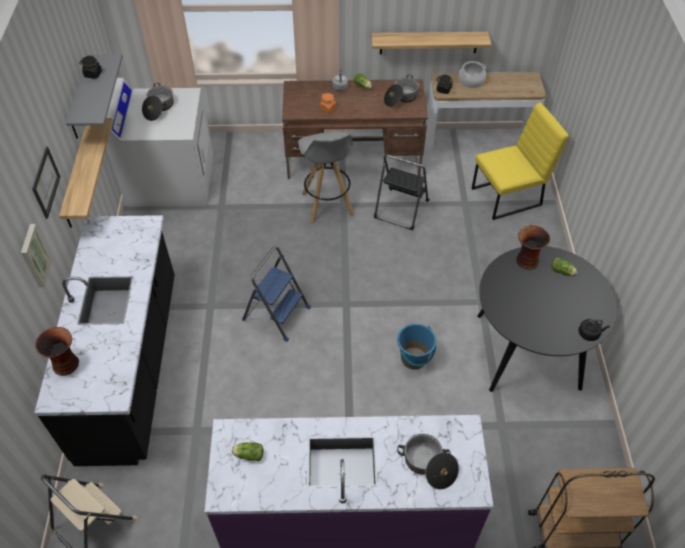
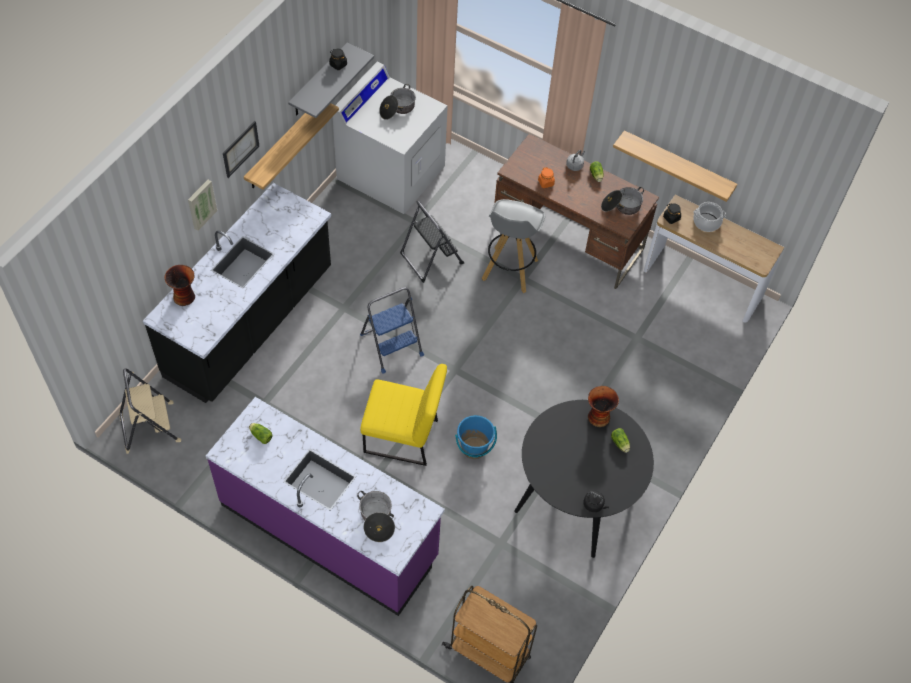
camera: 30 degrees right, 5 degrees up
black step ladder [374,154,430,230] -> black step ladder moved to [400,200,464,283]
yellow chair [472,103,569,220] -> yellow chair moved to [360,364,447,466]

